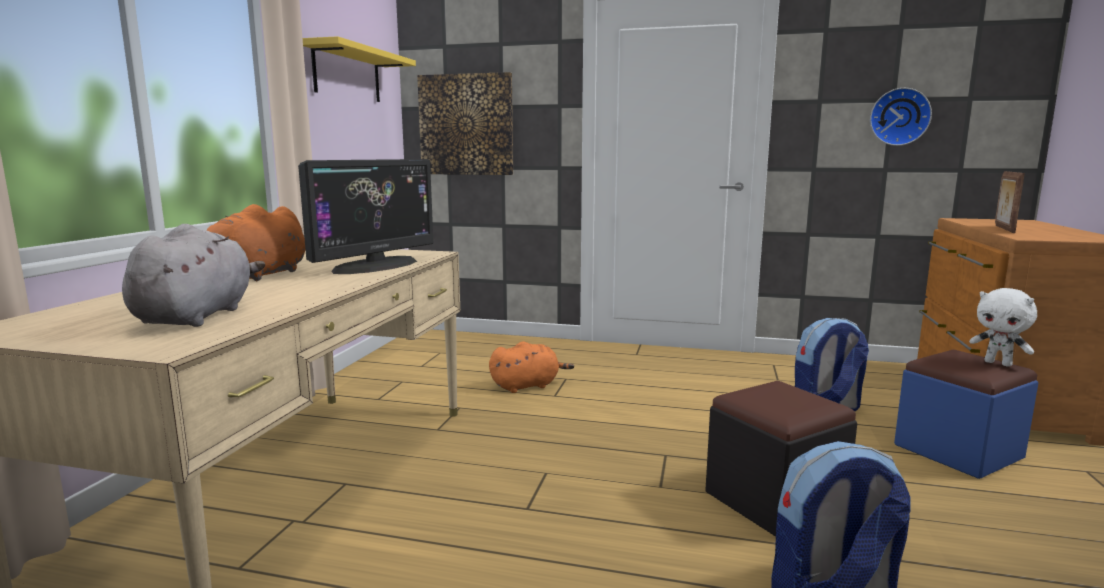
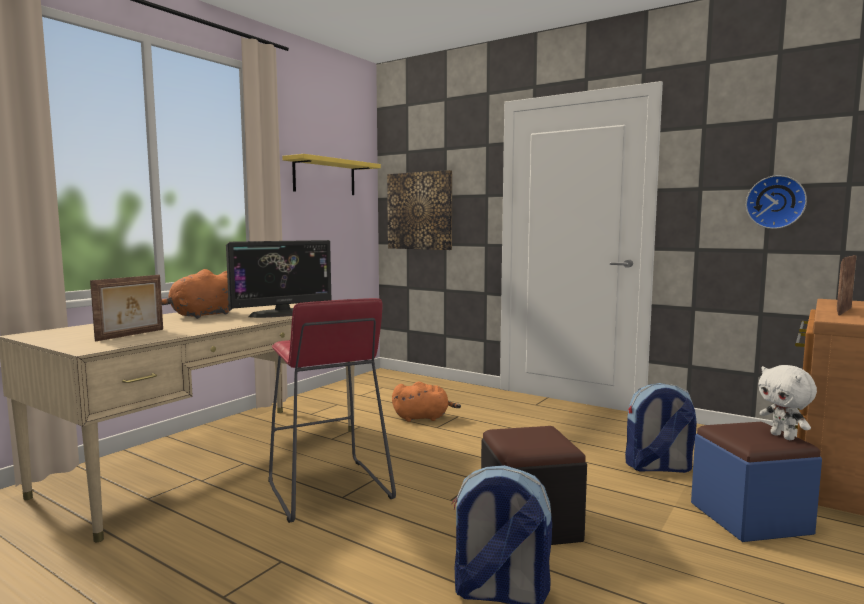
camera: 20 degrees right, 5 degrees down
grey plush toy [122,224,265,327] -> picture frame [90,275,163,341]
none -> red stool [268,298,396,523]

